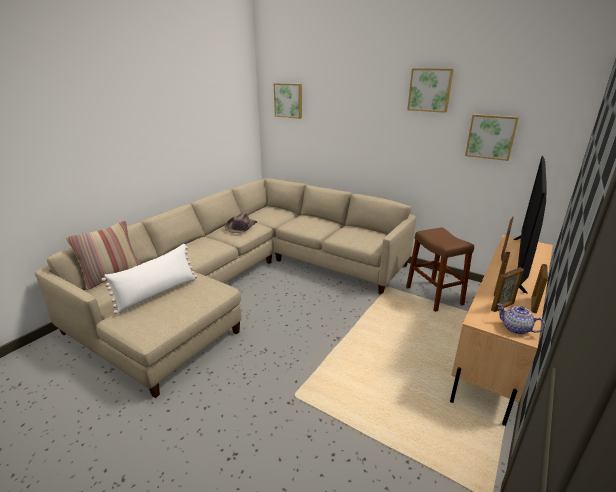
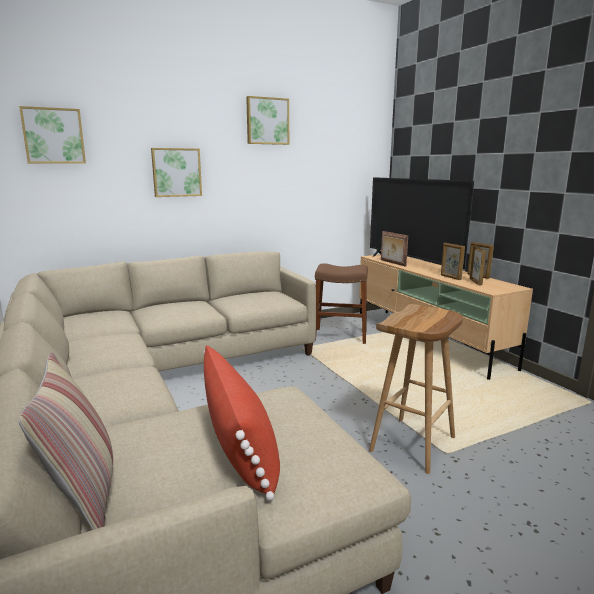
camera: 60 degrees left, 10 degrees down
white pillow [101,244,197,314] -> red pillow [203,345,280,501]
brown hat [224,212,257,233] -> none
picture [465,114,519,161] -> picture moved to [151,148,202,197]
teapot [497,303,545,335] -> none
none -> brown stool [369,304,463,474]

